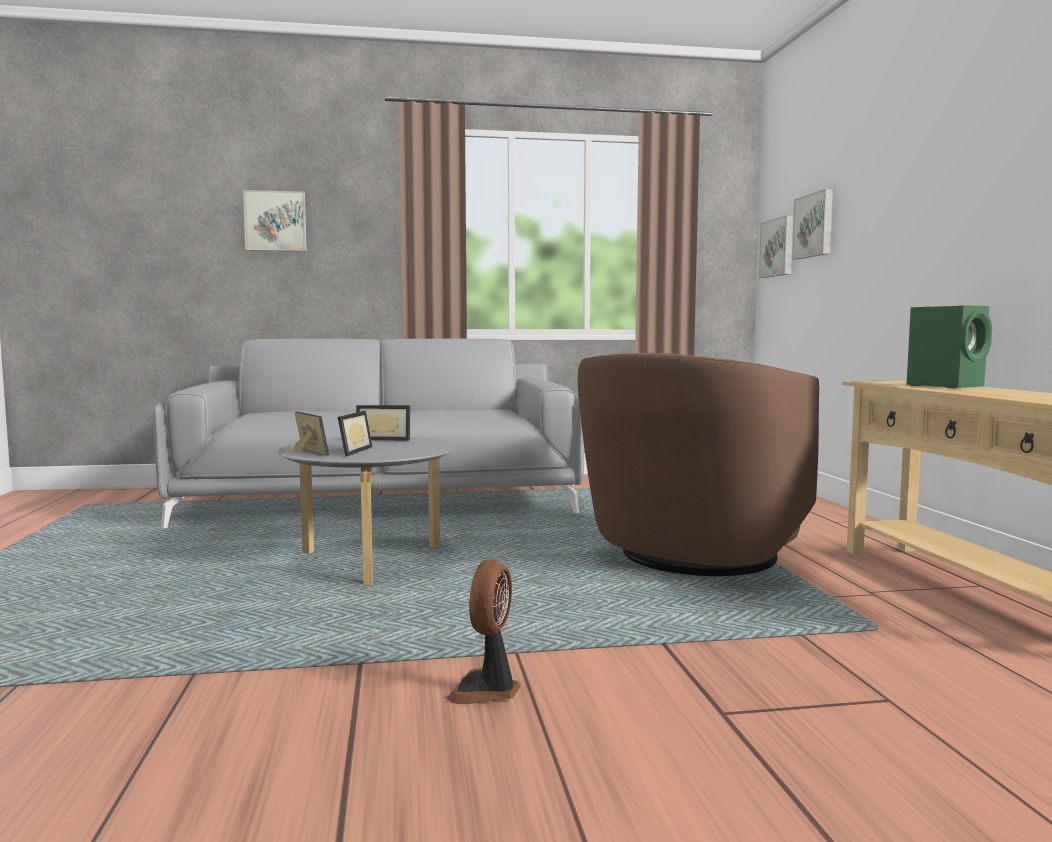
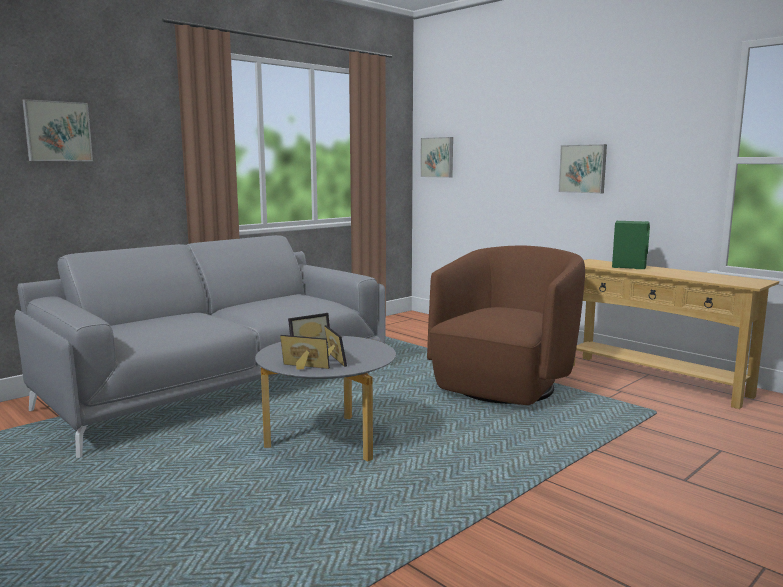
camera: 35 degrees left, 5 degrees up
fan [446,559,521,704] -> none
brown armchair [578,353,819,576] -> brown armchair turned 150 degrees counterclockwise [427,245,585,405]
picture [792,189,833,260] -> picture moved to [559,144,607,194]

